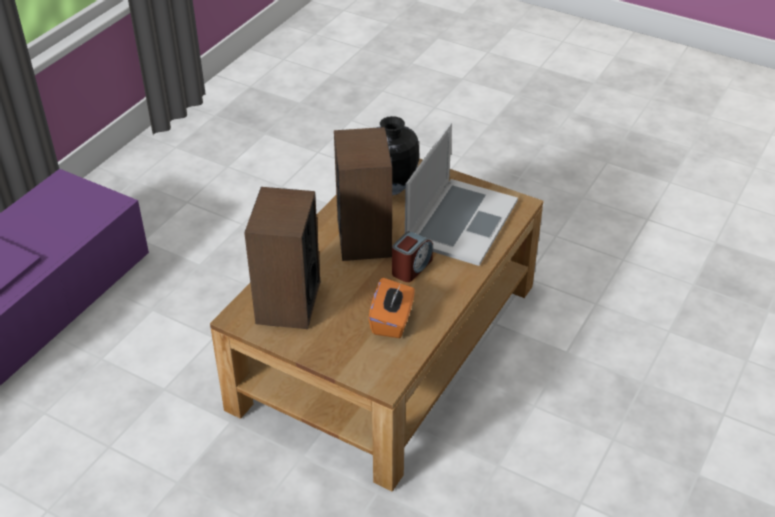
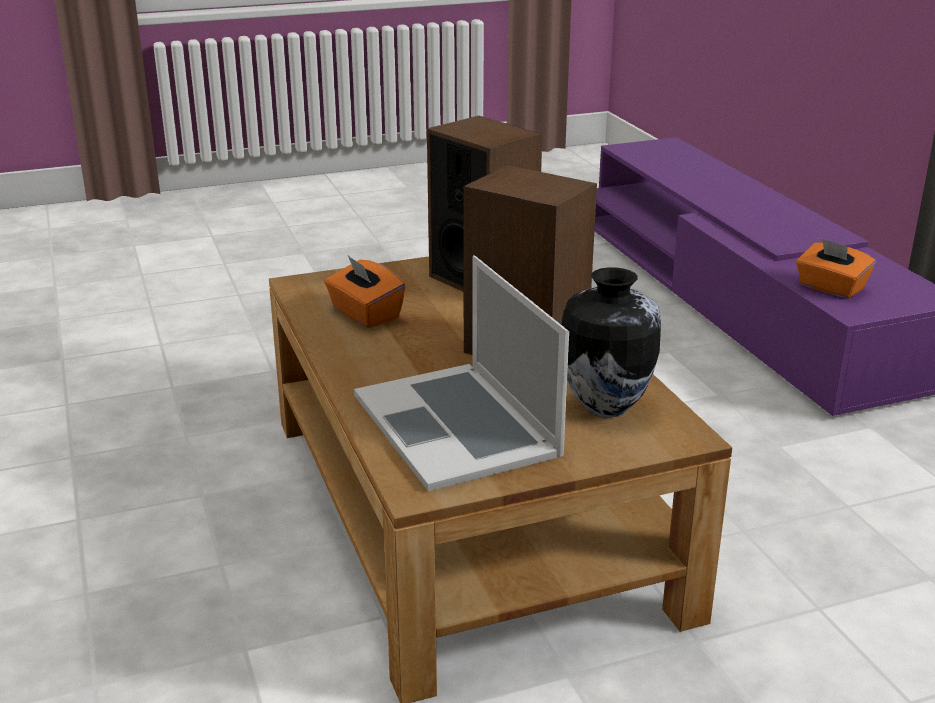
camera: 130 degrees right, 15 degrees down
alarm clock [392,231,433,282] -> none
none -> orange tissue box [796,238,875,299]

